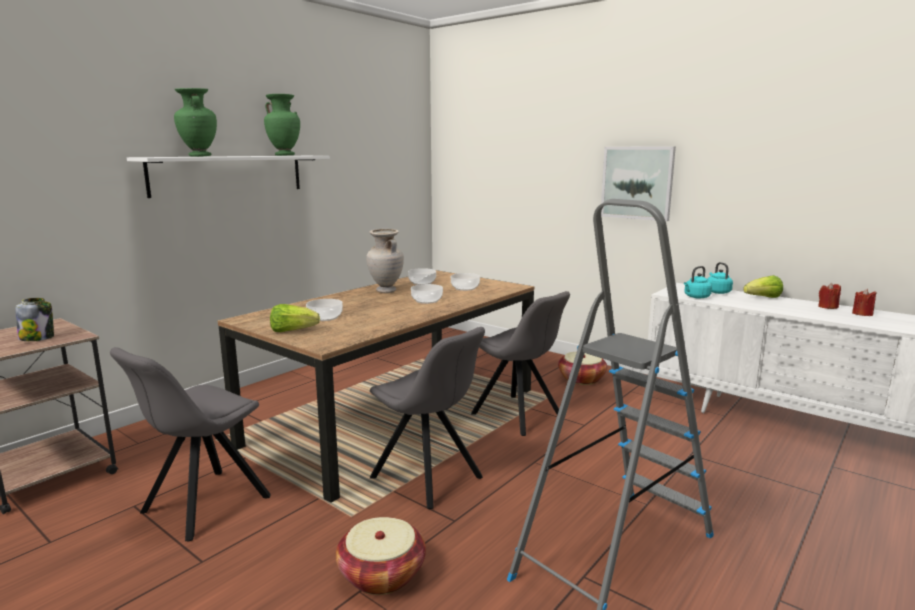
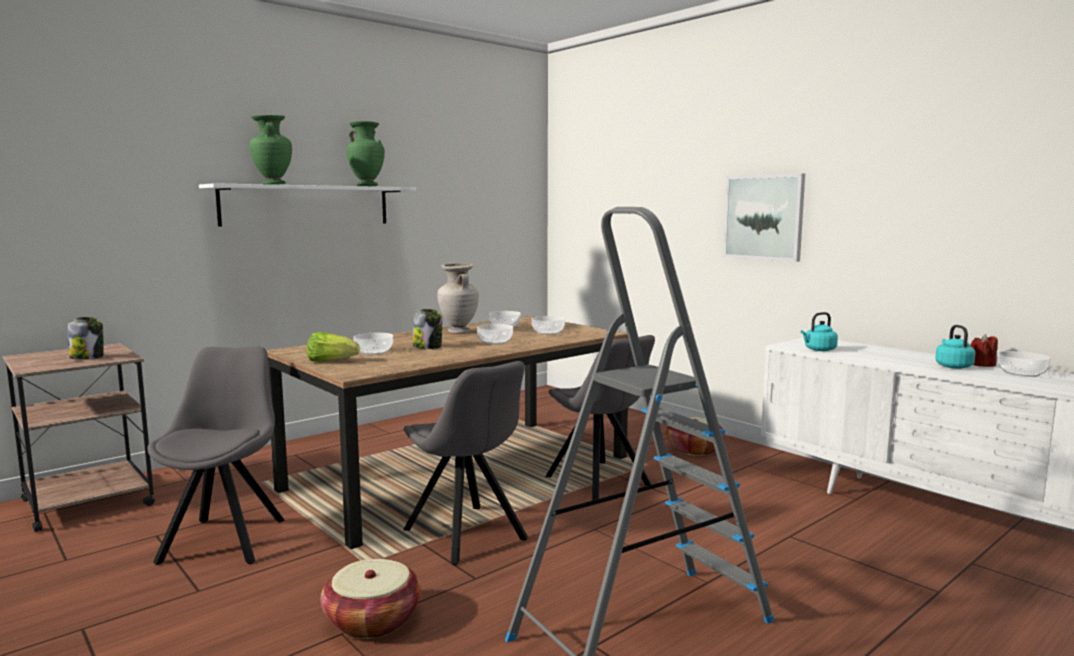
camera: 10 degrees right, 5 degrees down
grey chair [110,347,271,541] -> grey chair turned 135 degrees clockwise [148,347,284,565]
turquoise kettle [707,262,733,294] -> turquoise kettle moved to [935,325,975,369]
lettuce [743,275,783,298] -> none
red candle [852,289,876,316] -> bowl [998,351,1051,377]
none -> jar [413,309,442,349]

